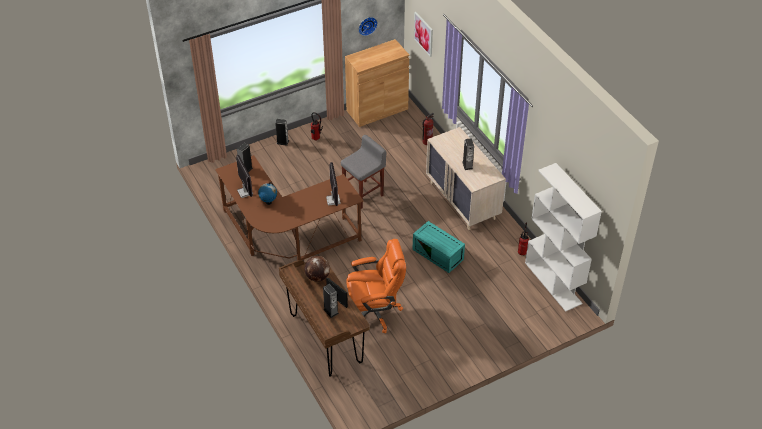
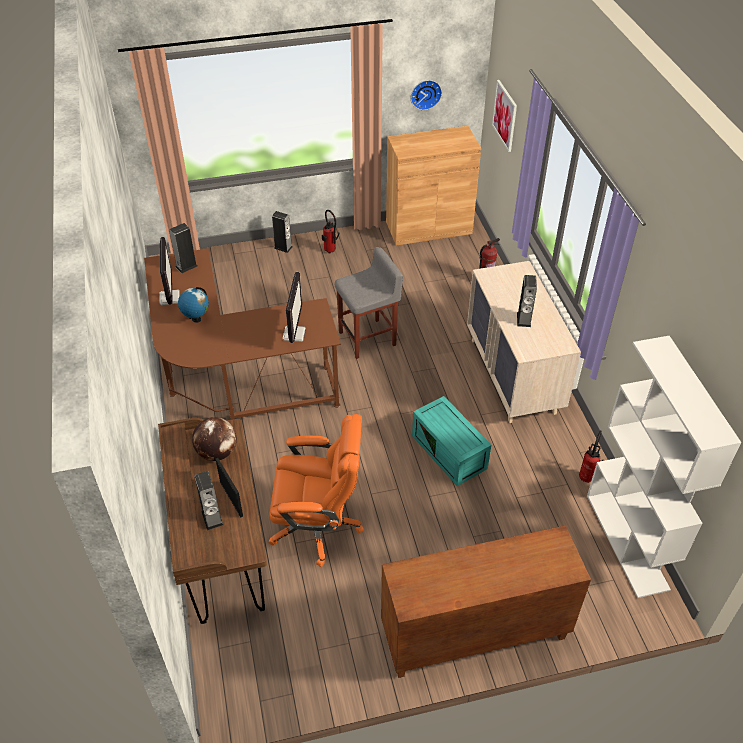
camera: 15 degrees right, 0 degrees up
none -> brown cabinet [381,525,591,678]

